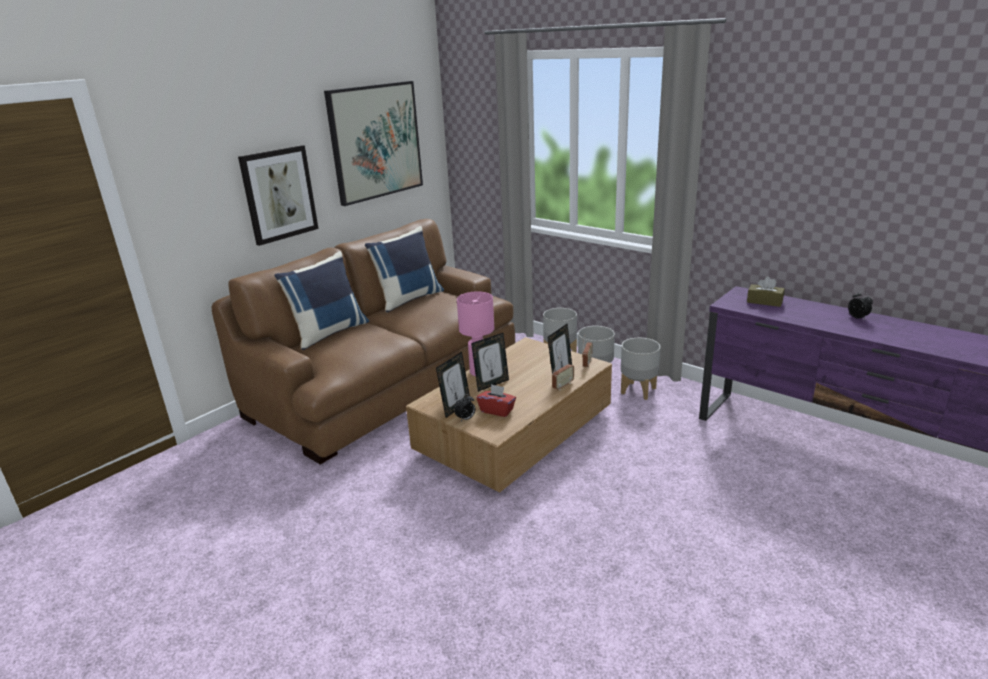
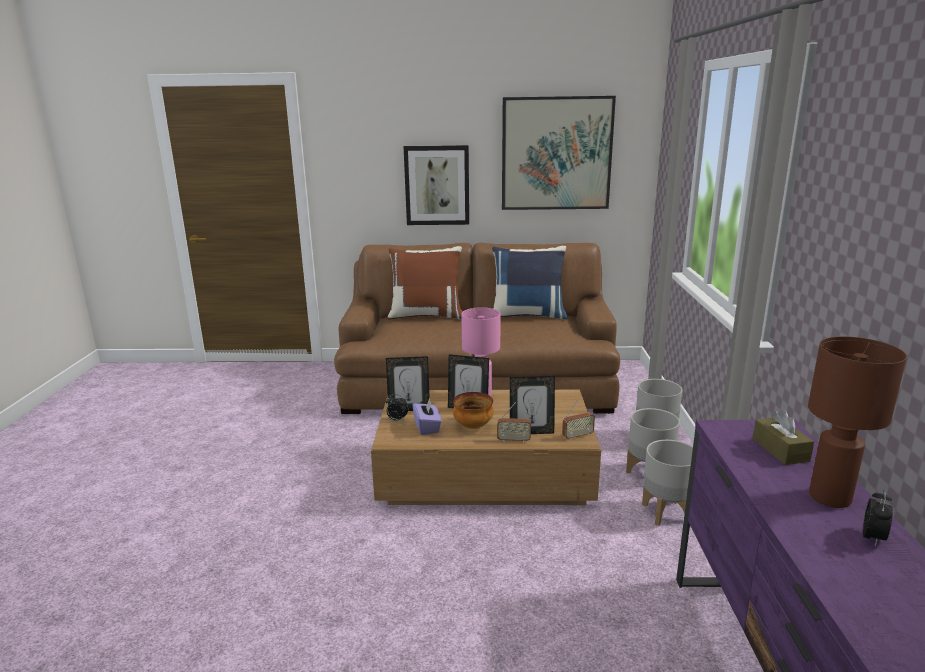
camera: 50 degrees right, 5 degrees down
blue pillow [274,251,369,350] -> brown pillow [387,246,463,320]
red tissue box [477,384,516,417] -> purple tissue box [412,399,442,435]
none -> bowl [453,392,494,429]
none -> brown table lamp [808,336,907,508]

